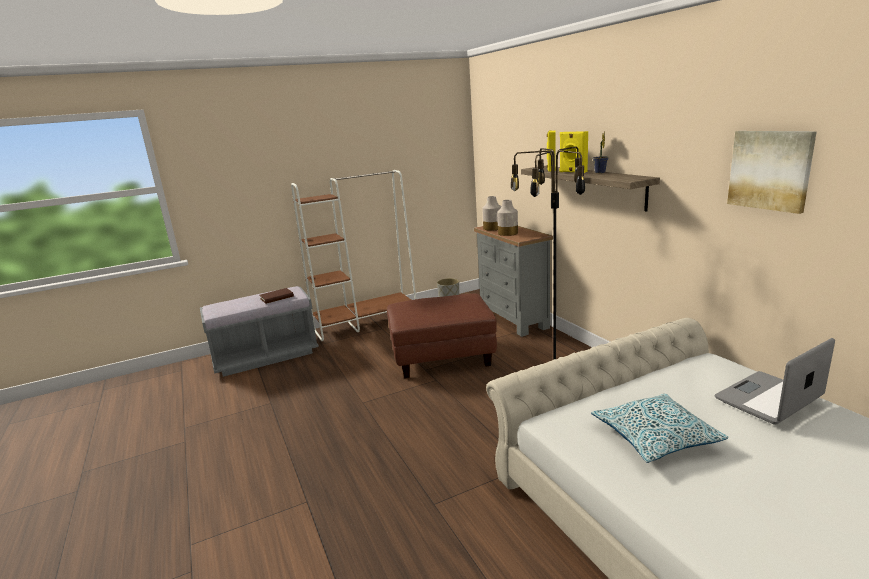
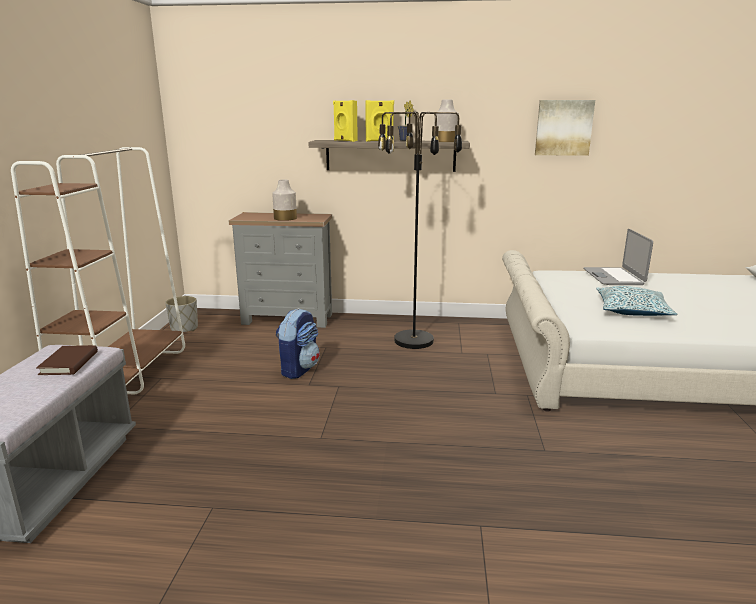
camera: 60 degrees left, 0 degrees up
brown ottoman [387,294,497,378] -> backpack [276,308,320,379]
beige vase [482,196,502,231] -> beige vase moved to [434,100,459,142]

